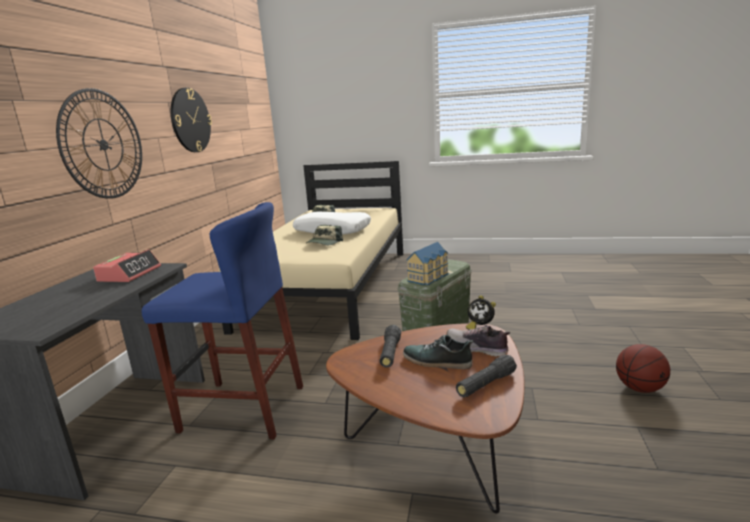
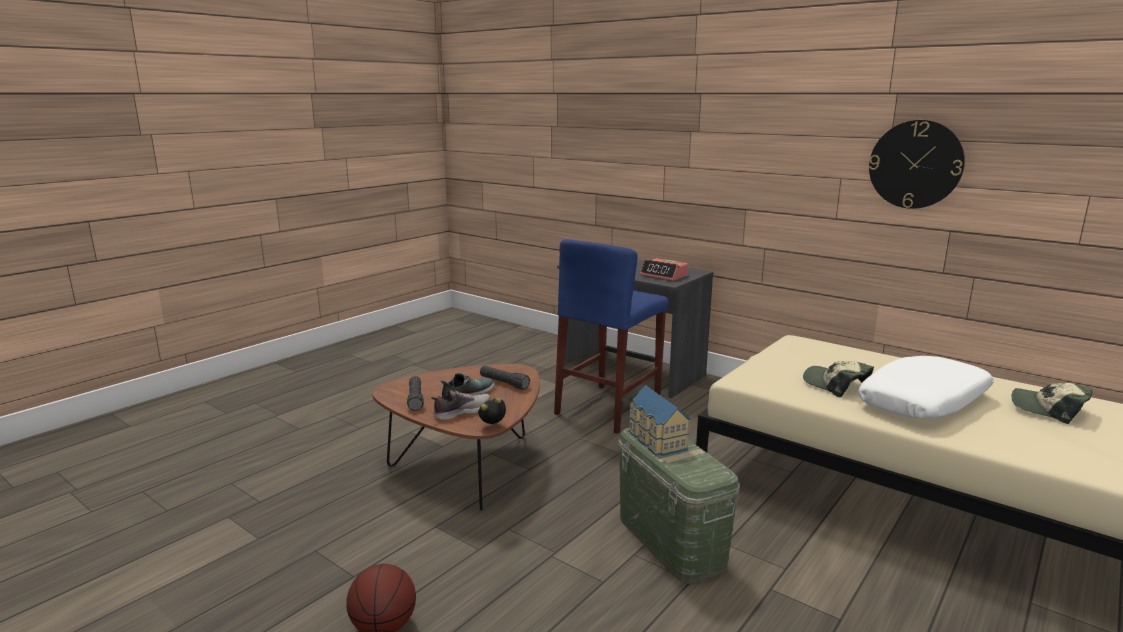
camera: 115 degrees right, 0 degrees up
wall clock [56,88,142,199] -> none

